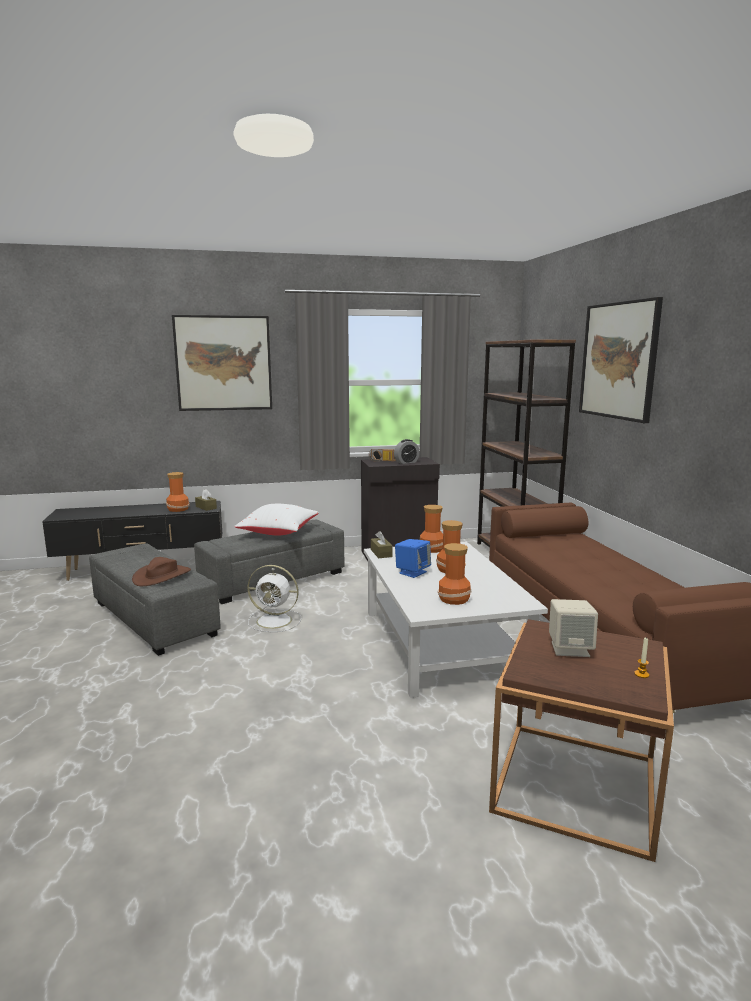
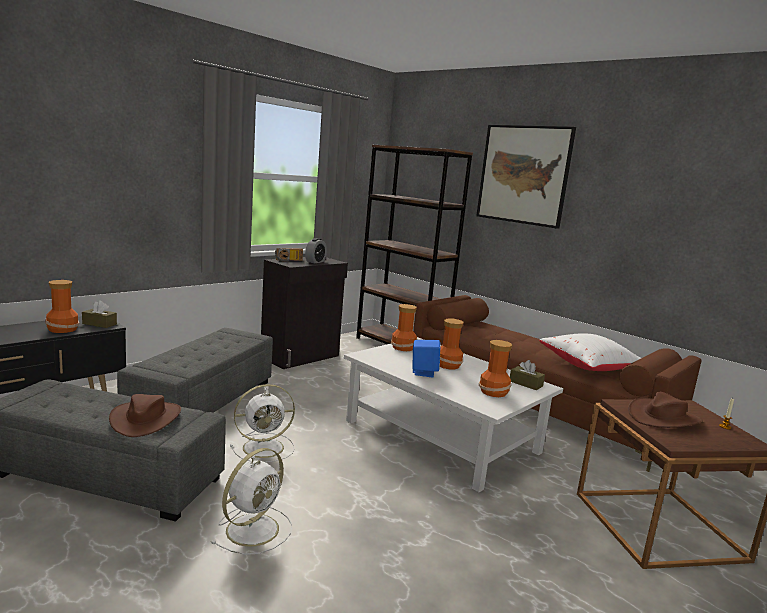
camera: 35 degrees left, 0 degrees up
picture [172,315,272,411] -> none
white pillow [234,504,319,535] -> white pillow moved to [539,333,641,371]
brown tissue box [371,531,393,558] -> brown tissue box moved to [510,360,545,390]
beige speaker [549,599,598,657] -> brown hat [628,391,703,428]
none -> white fan [211,448,292,555]

